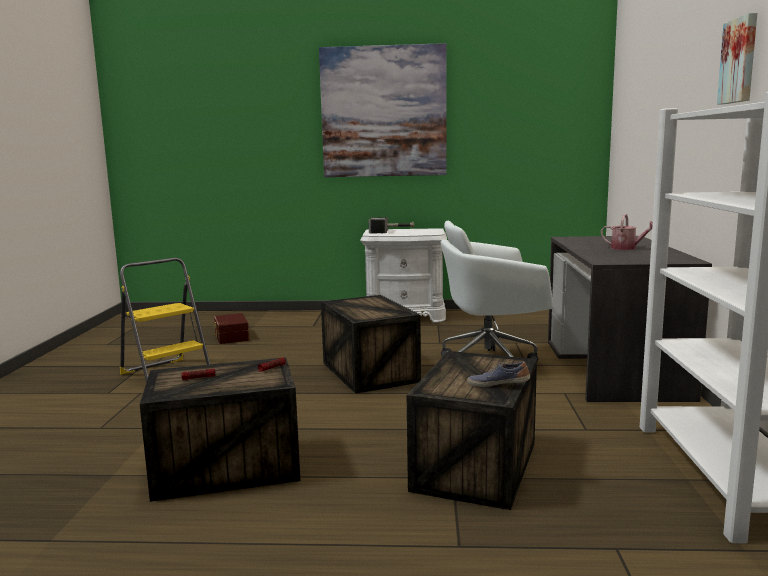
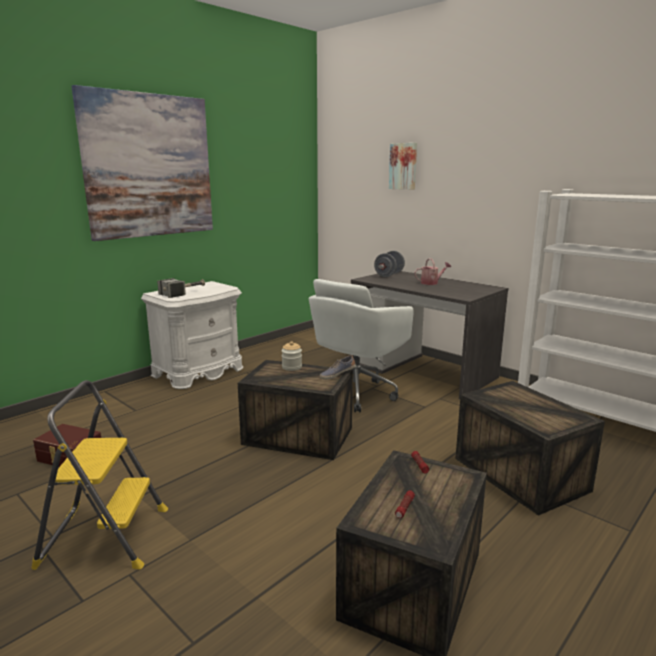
camera: 50 degrees left, 5 degrees up
shoe [467,361,530,387] -> shoe moved to [320,355,356,380]
picture [717,13,757,105] -> picture moved to [389,143,417,190]
none -> jar [281,341,302,371]
none -> grey dumbbell [374,251,405,277]

